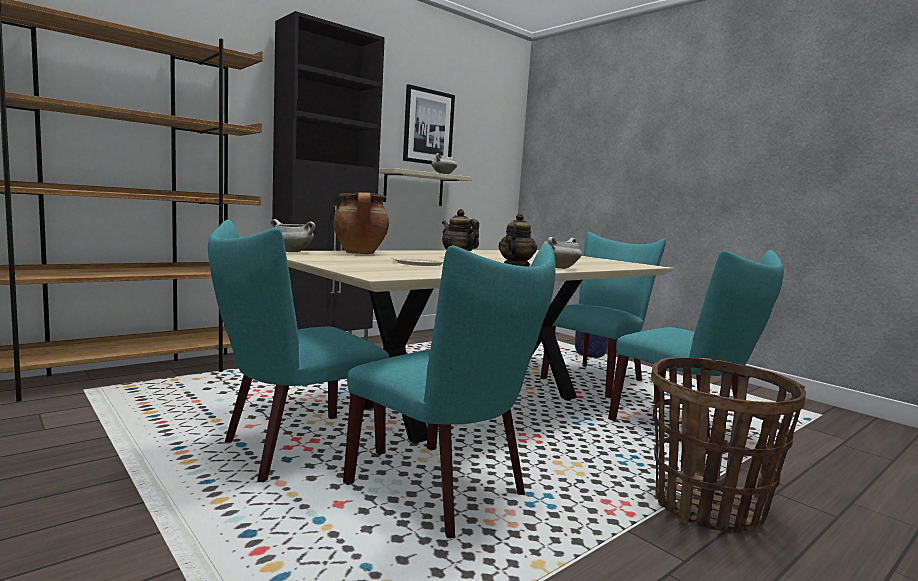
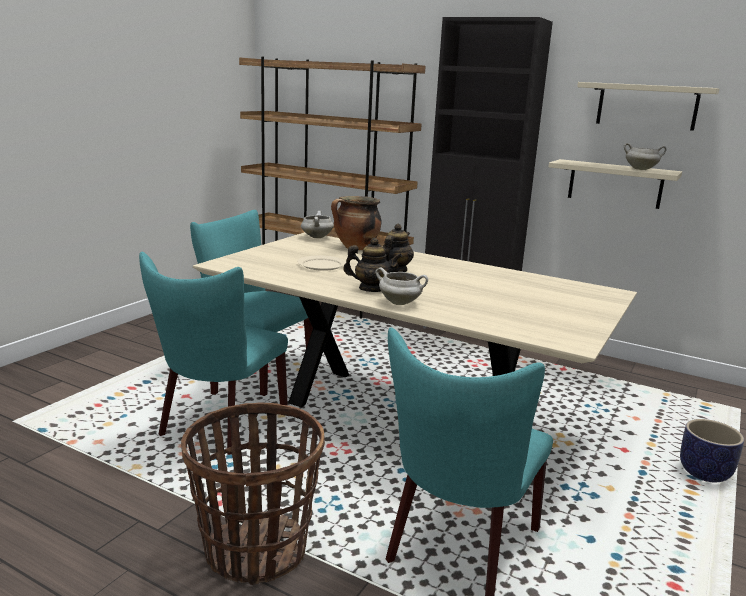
camera: 70 degrees right, 10 degrees up
picture [403,84,455,164] -> beige shelf [577,82,719,131]
turquoise chair [540,232,666,398] -> none

